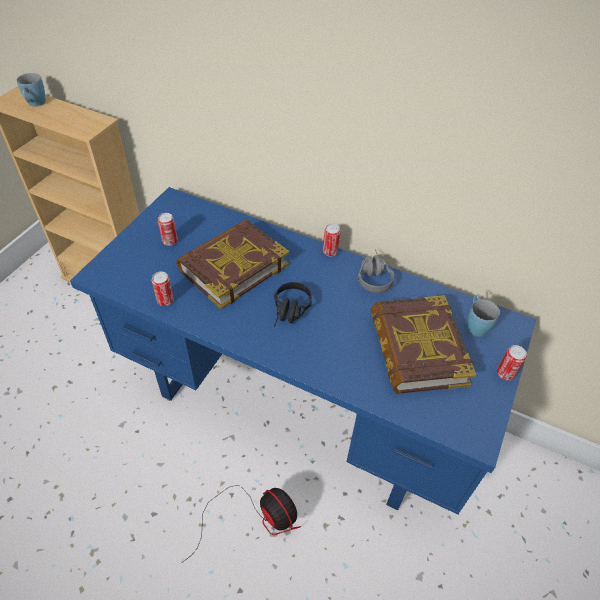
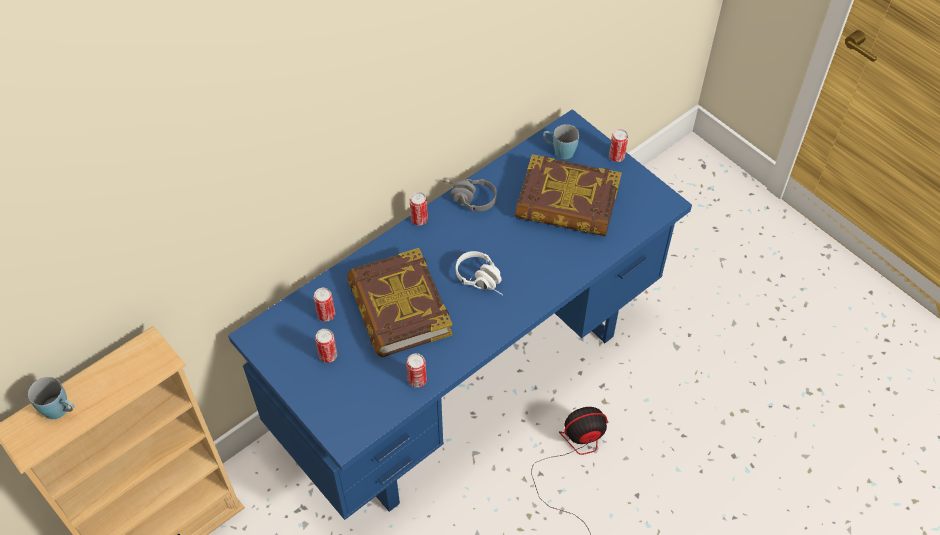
camera: 65 degrees left, 5 degrees up
black headphones [274,282,312,328] -> white headphones [456,251,503,295]
none -> can [314,288,335,322]

